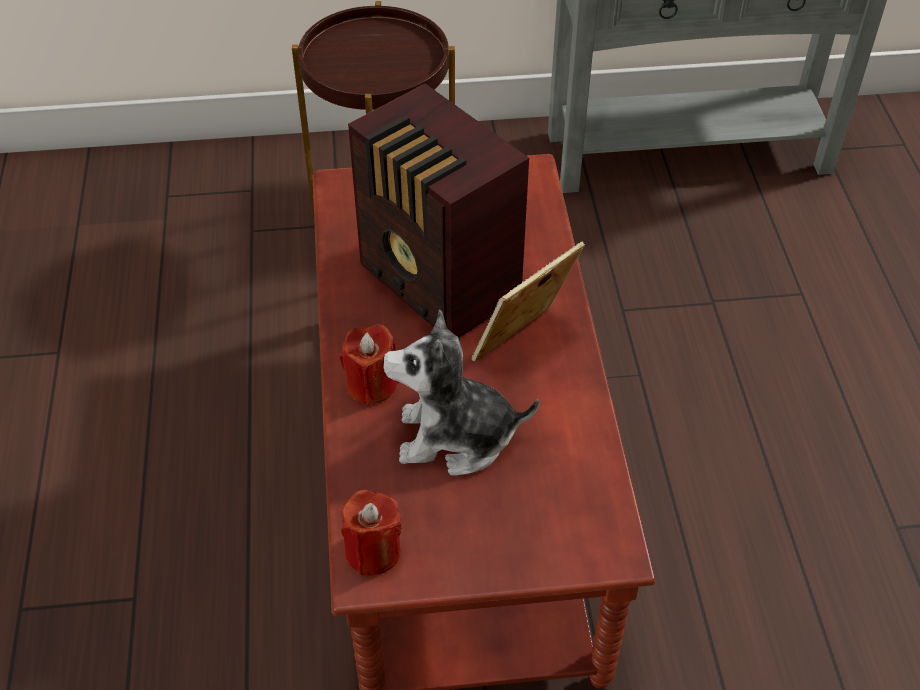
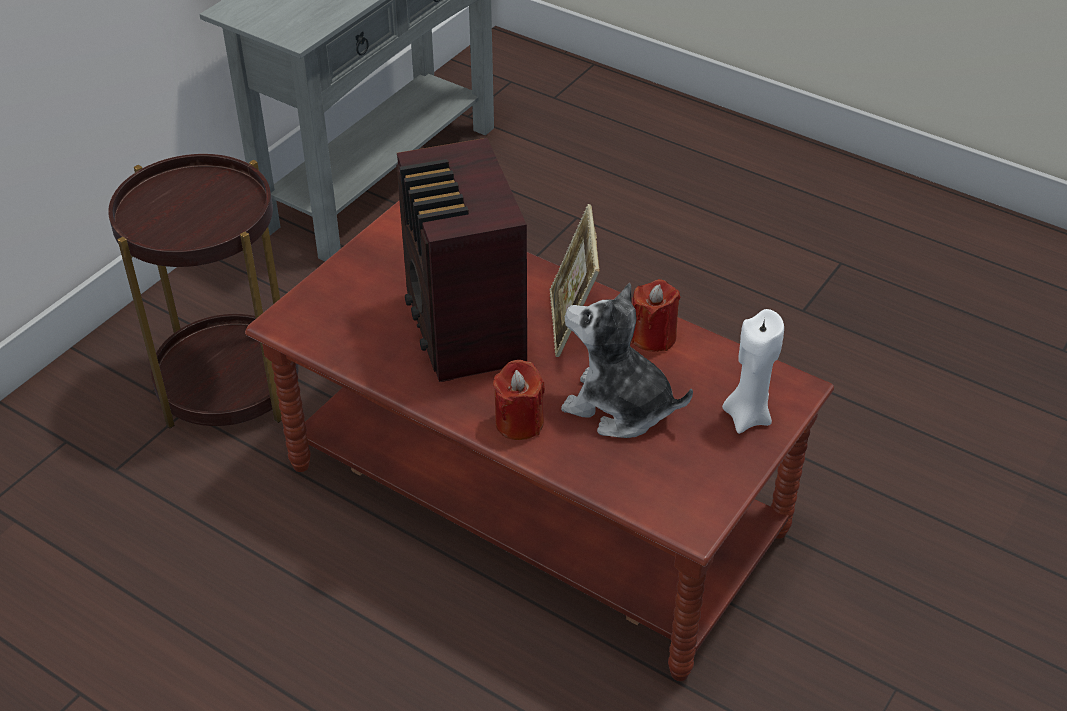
camera: 50 degrees left, 5 degrees down
red candle [341,490,401,576] -> red candle moved to [631,279,681,352]
radio [348,84,529,338] -> radio turned 75 degrees clockwise [397,138,527,382]
plush toy [383,310,539,476] -> plush toy turned 75 degrees clockwise [561,283,693,438]
none -> white candle [722,309,784,434]

